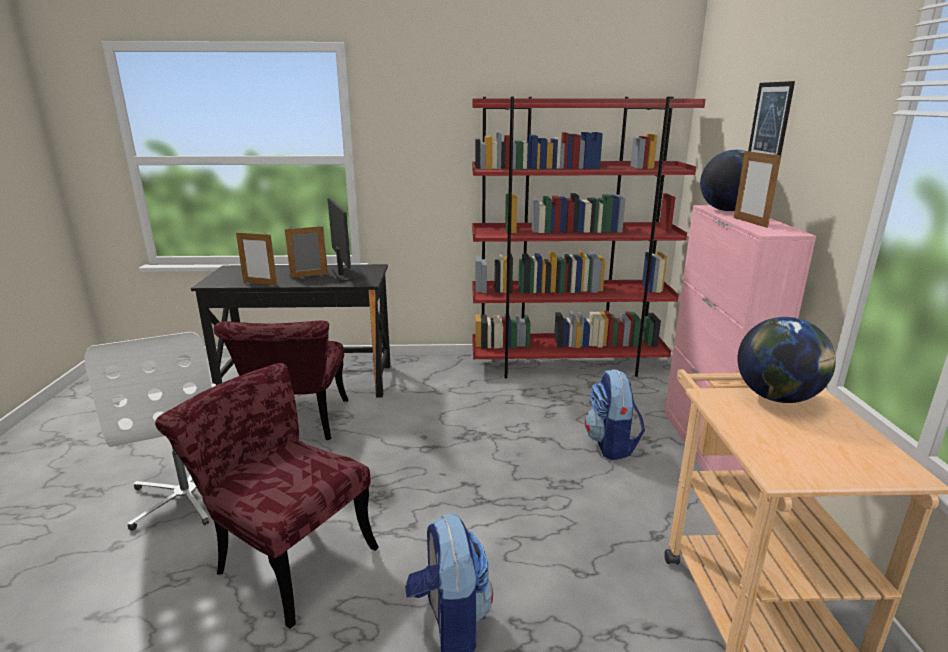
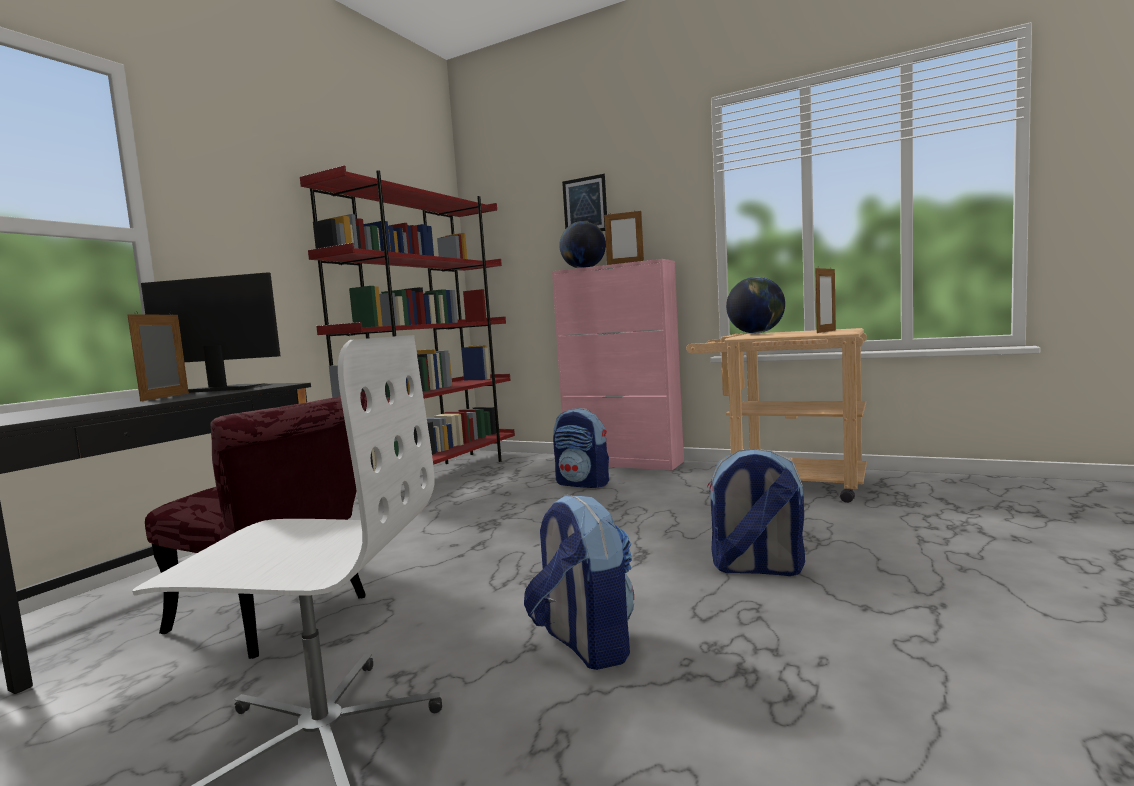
camera: 60 degrees left, 15 degrees down
red chair [155,363,379,629] -> backpack [524,494,634,670]
picture frame [236,232,277,285] -> picture frame moved to [815,266,836,333]

